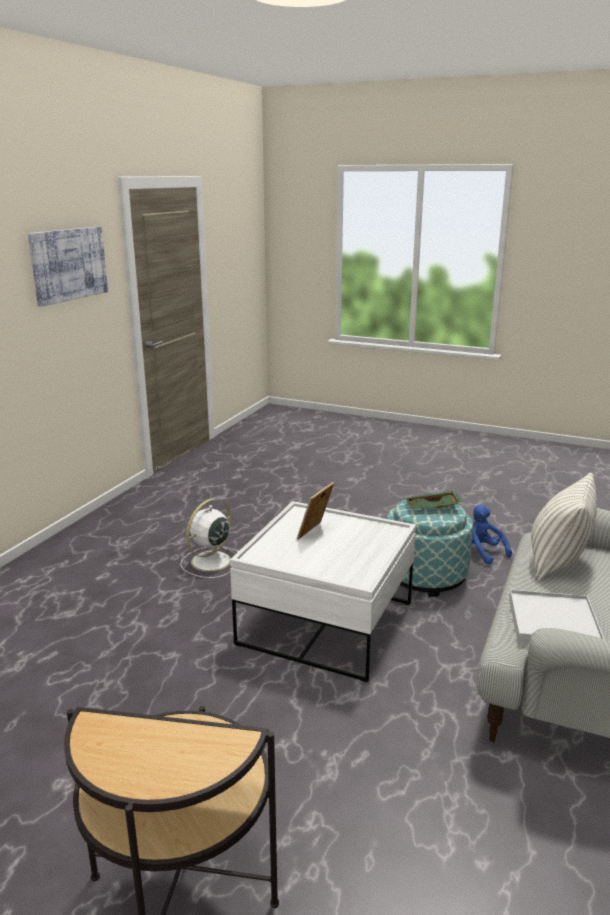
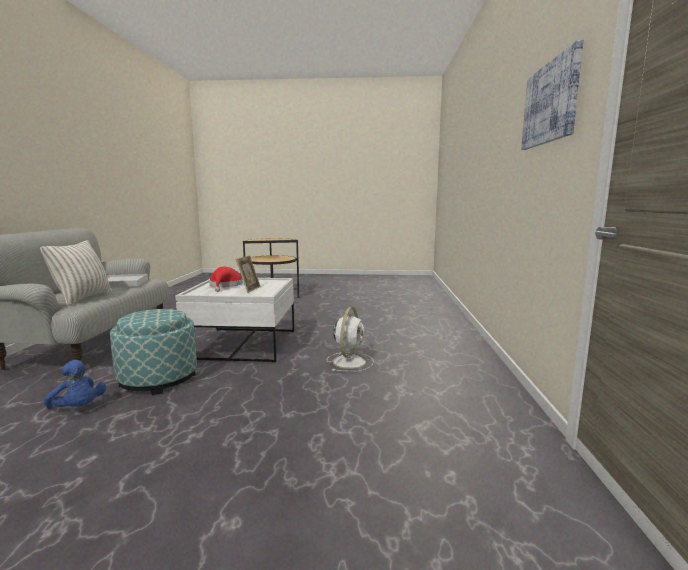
camera: 160 degrees right, 10 degrees down
green tray [405,491,462,510] -> none
none -> red hat [209,267,243,292]

